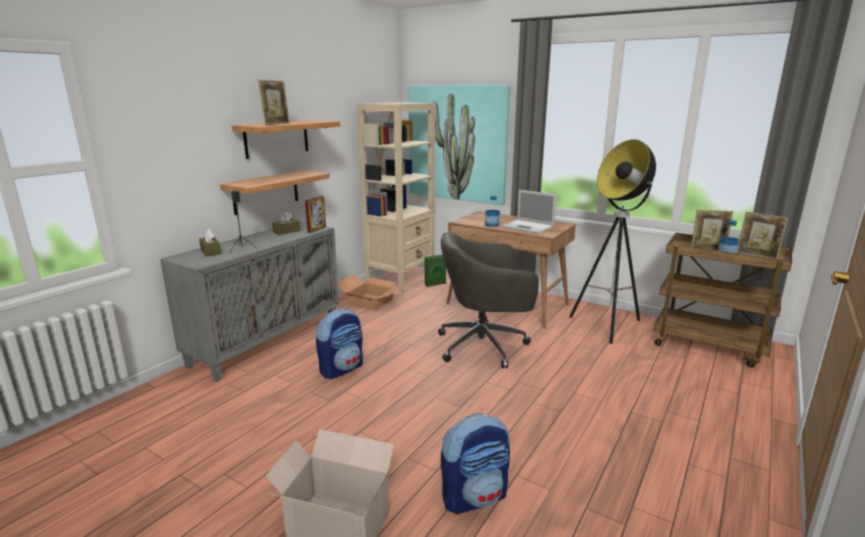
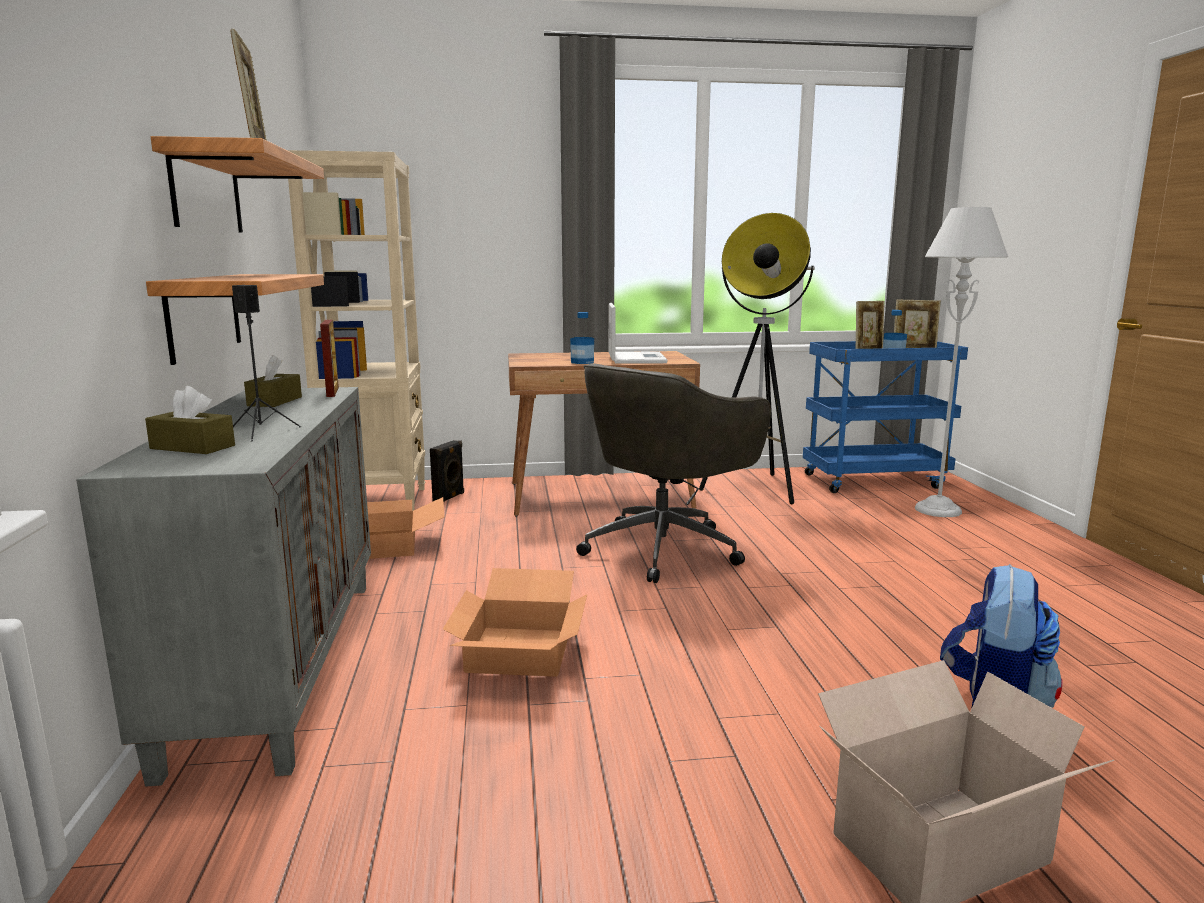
camera: 40 degrees left, 5 degrees down
backpack [316,308,363,379] -> cardboard box [443,568,587,677]
picture [408,85,510,205] -> none
green speaker [425,254,446,287] -> black speaker [430,440,464,502]
laptop [502,190,557,234] -> laptop turned 90 degrees counterclockwise [609,303,668,364]
brown cart [654,233,792,367] -> blue cart [803,341,968,493]
none -> grey floor lamp [915,207,1008,517]

